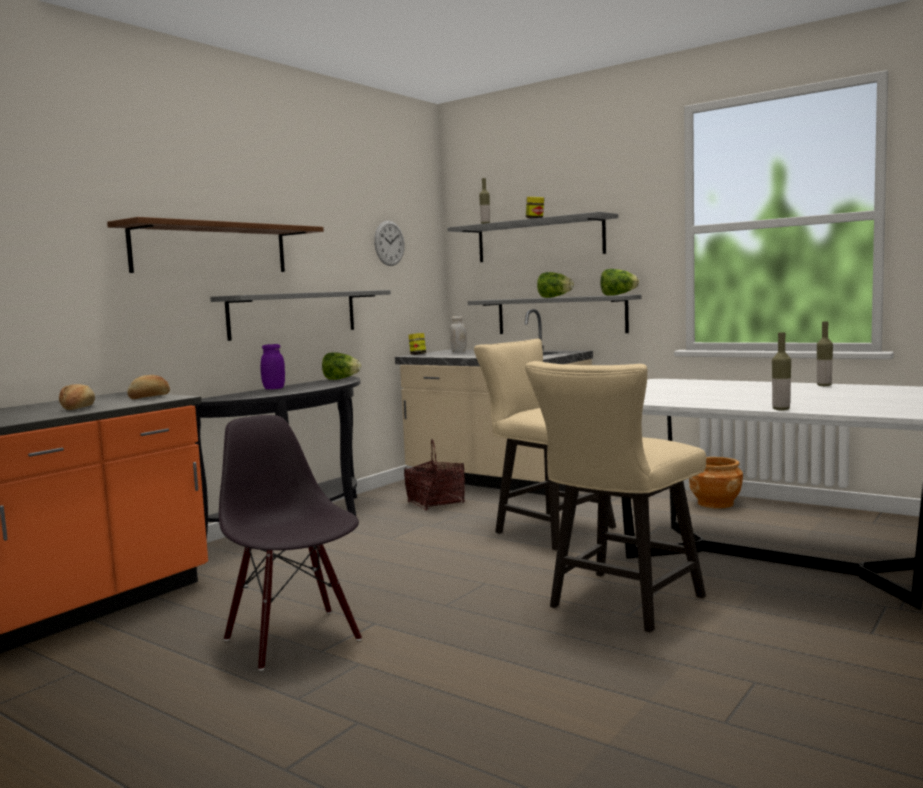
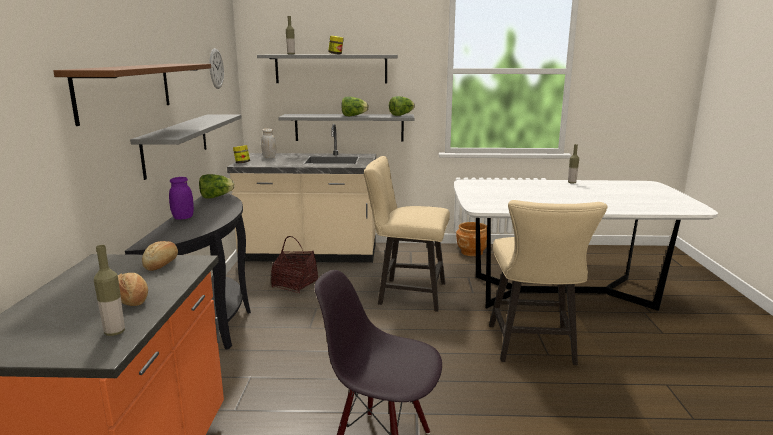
camera: 35 degrees left, 10 degrees up
bottle [772,332,791,410] -> bottle moved to [94,245,125,336]

